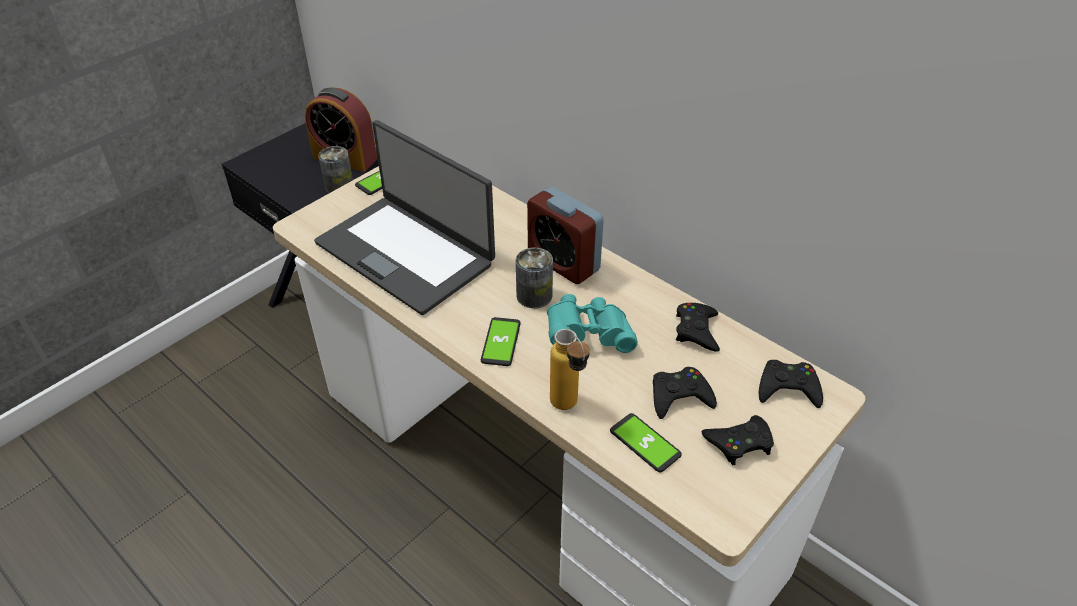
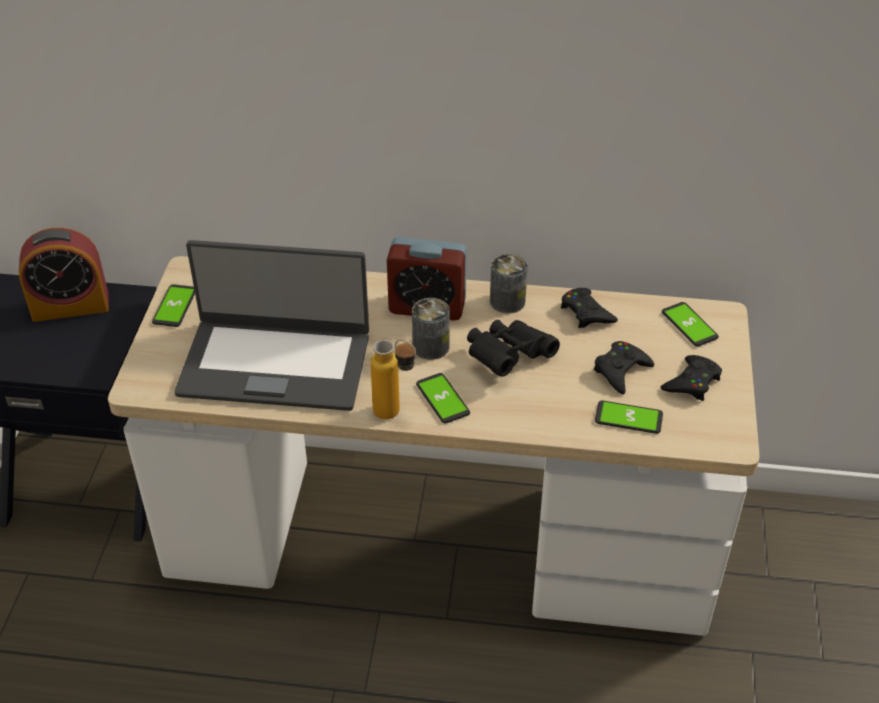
camera: 35 degrees left, 0 degrees up
can [318,146,353,193] -> can moved to [490,254,528,313]
turquoise binoculars [547,294,638,353] -> black binoculars [467,320,560,377]
bottle [550,329,590,410] -> bottle moved to [370,340,416,419]
black game controller [758,360,823,408] -> phone [662,302,719,347]

